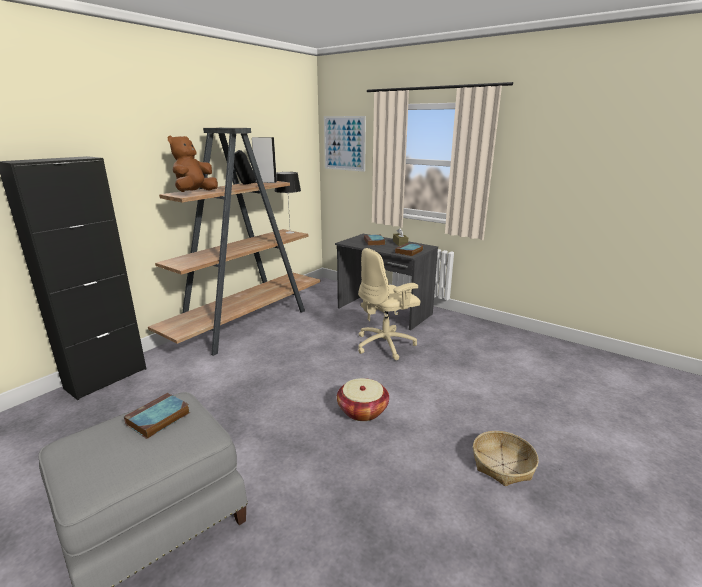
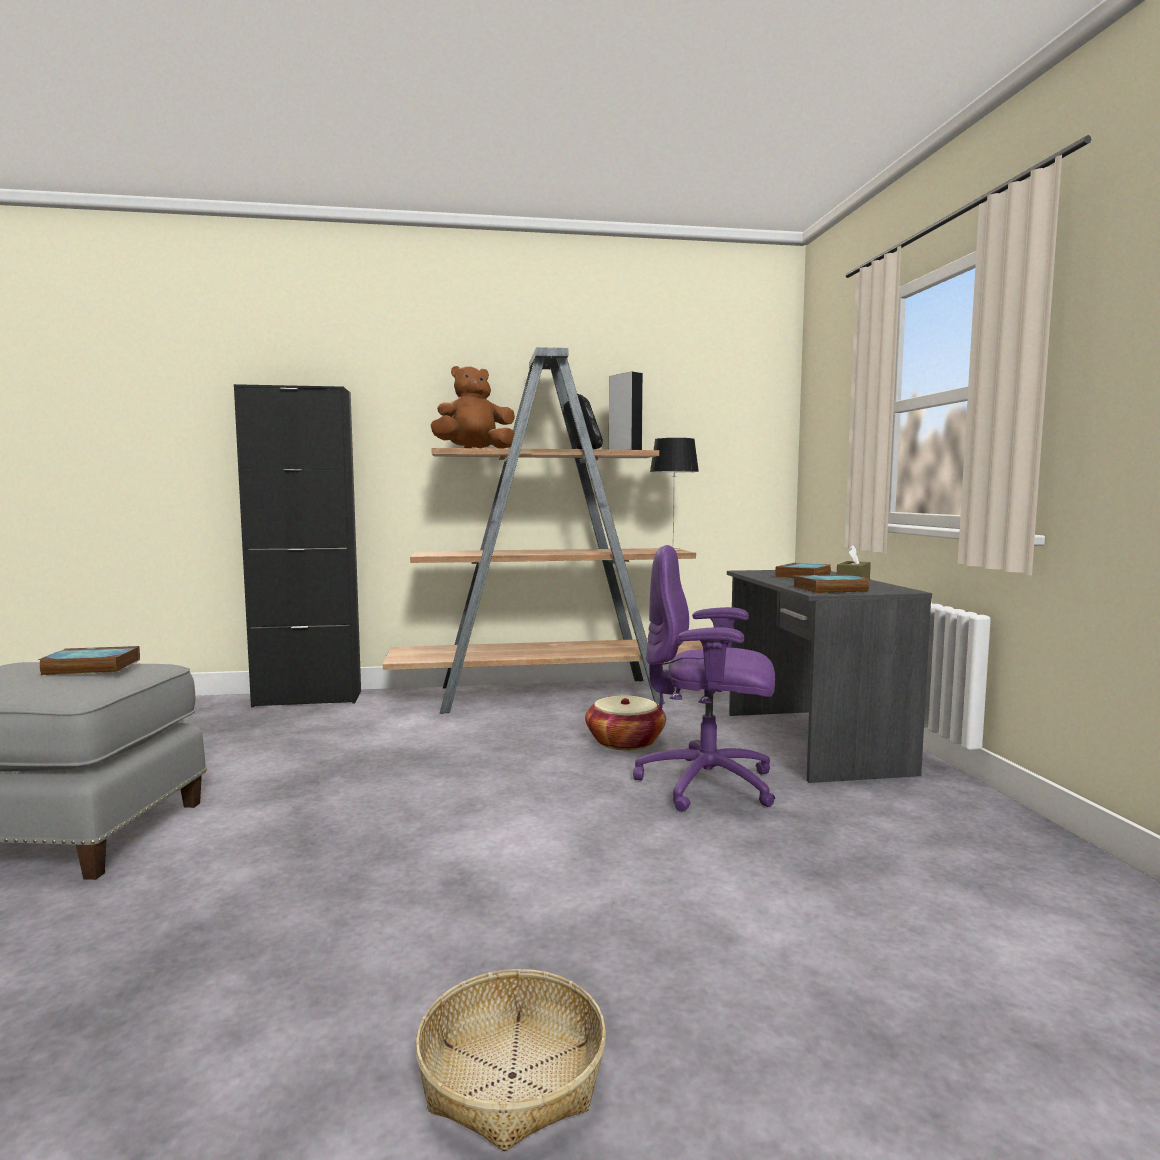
camera: 45 degrees right, 15 degrees down
picture [324,116,366,172] -> none
basket [337,378,389,421] -> basket moved to [585,695,666,751]
beige office chair [358,248,420,360] -> purple office chair [633,545,775,812]

